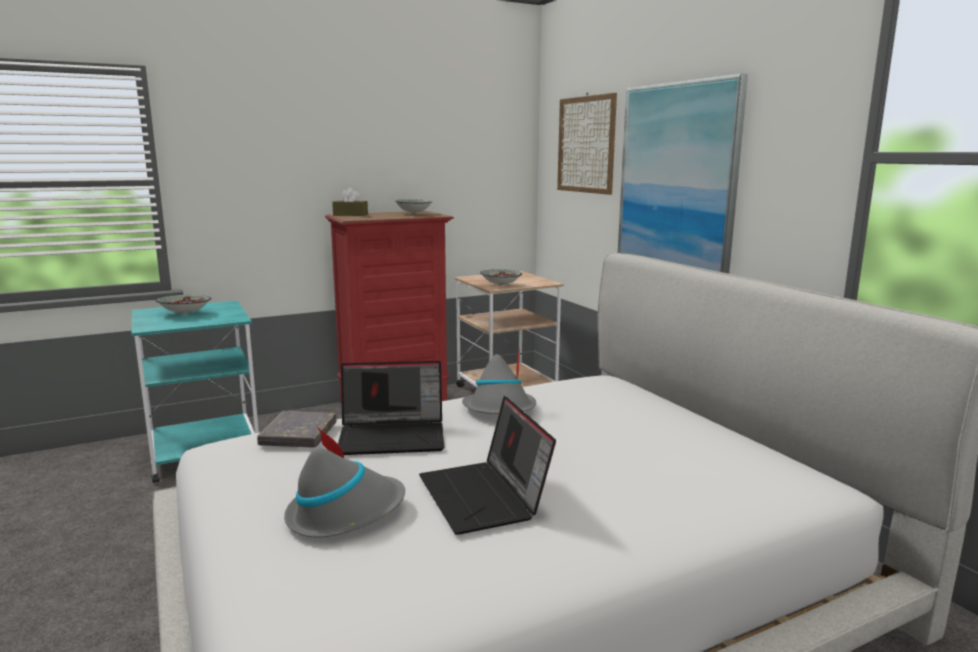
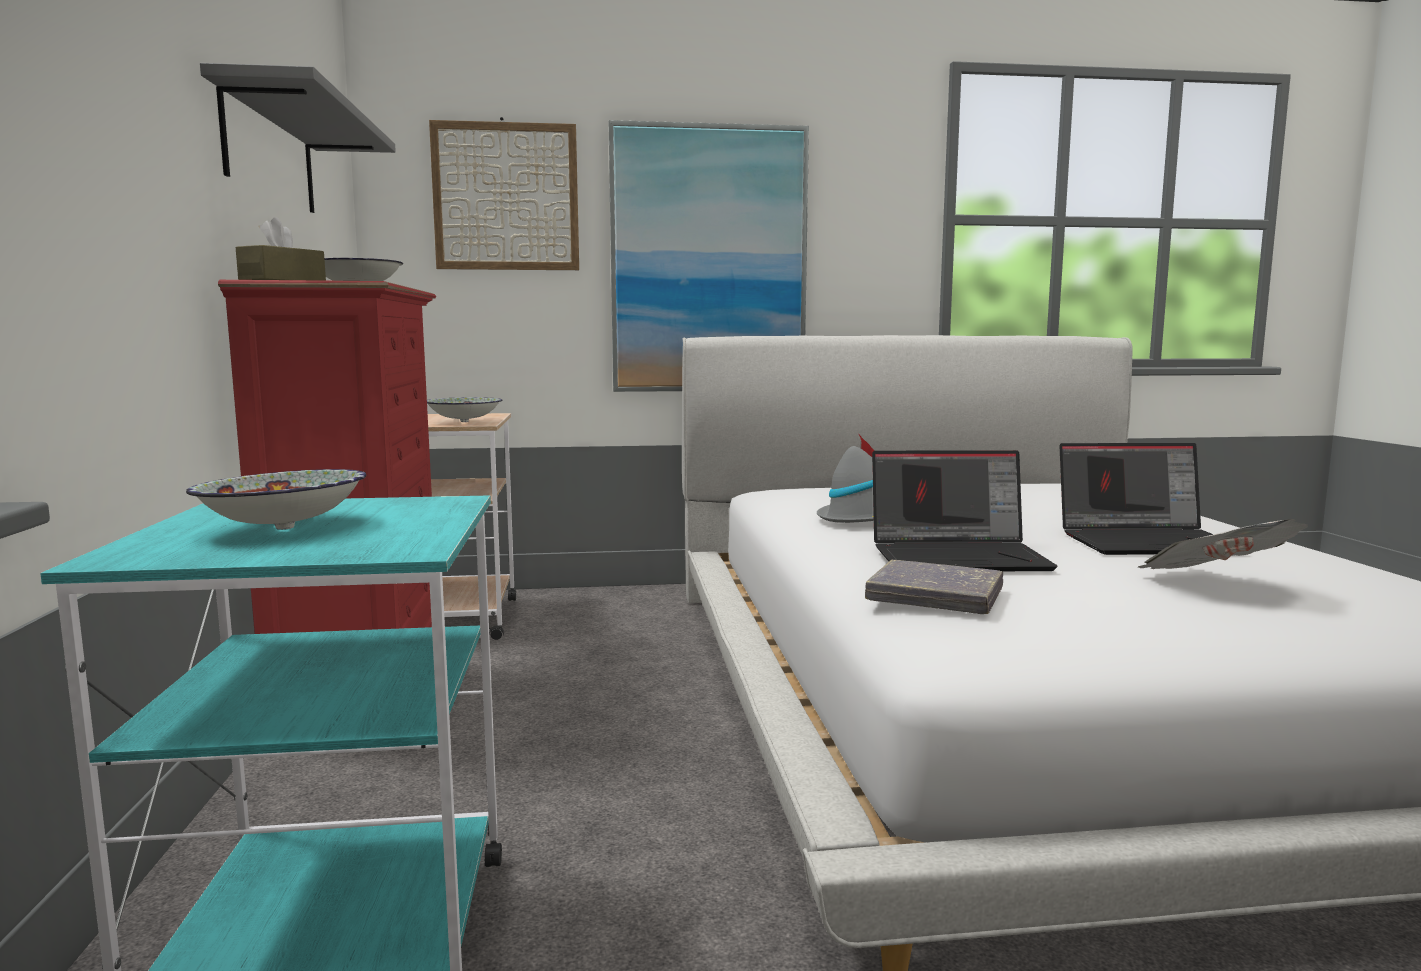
camera: 70 degrees left, 5 degrees down
grey hat [284,427,405,538] -> newspaper [1138,519,1308,569]
laptop [338,361,444,455] -> laptop turned 75 degrees clockwise [872,450,1058,571]
none -> grey shelf [200,63,396,213]

